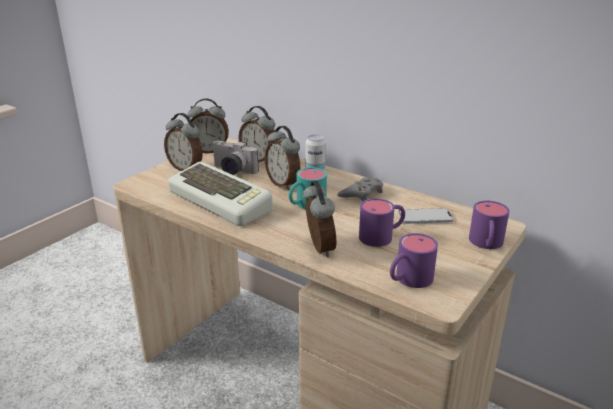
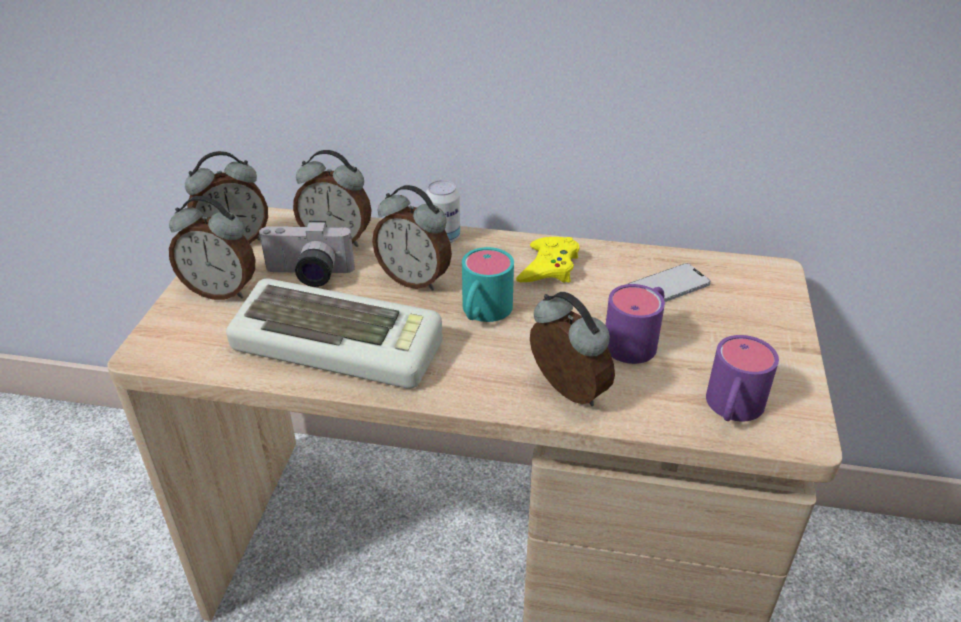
camera: 25 degrees left, 10 degrees up
grey game controller [337,177,383,201] -> yellow game controller [516,237,579,283]
purple mug [469,201,510,249] -> none

